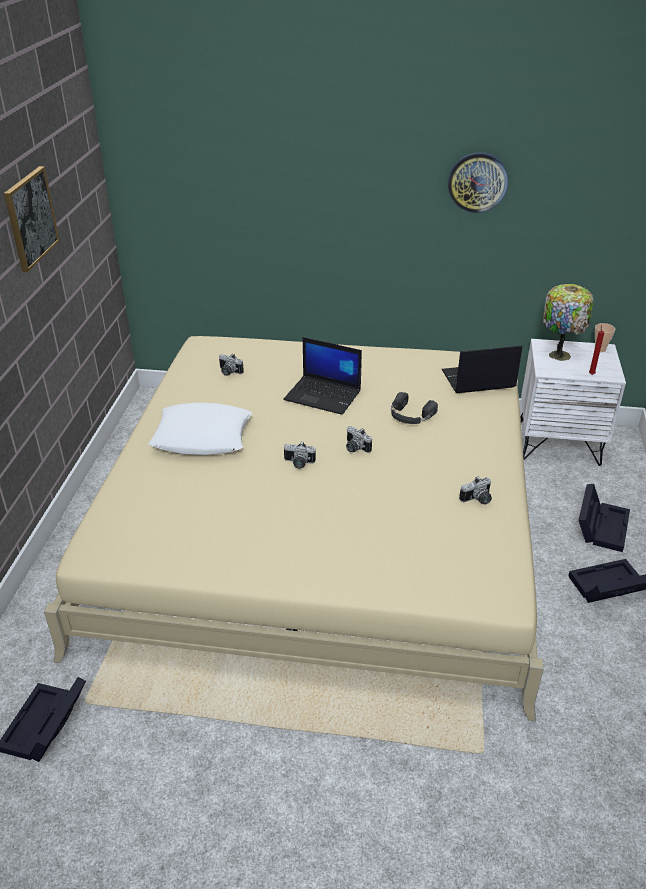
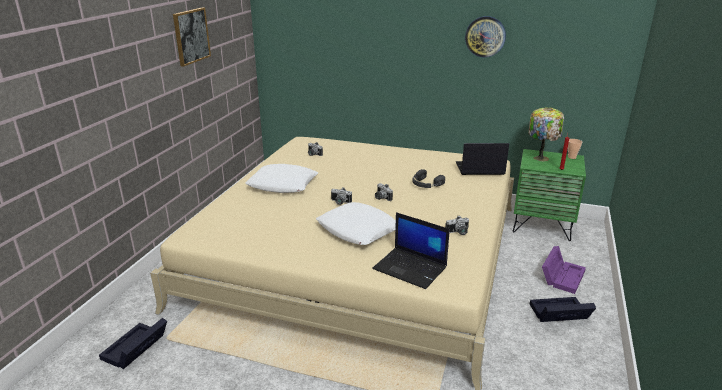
camera: 10 degrees right, 10 degrees down
laptop [283,337,362,415] -> laptop moved to [372,212,450,289]
white nightstand [521,339,626,466] -> green nightstand [513,149,586,241]
black storage box [578,484,630,552] -> purple storage box [542,246,586,294]
none -> white pillow [316,202,396,245]

